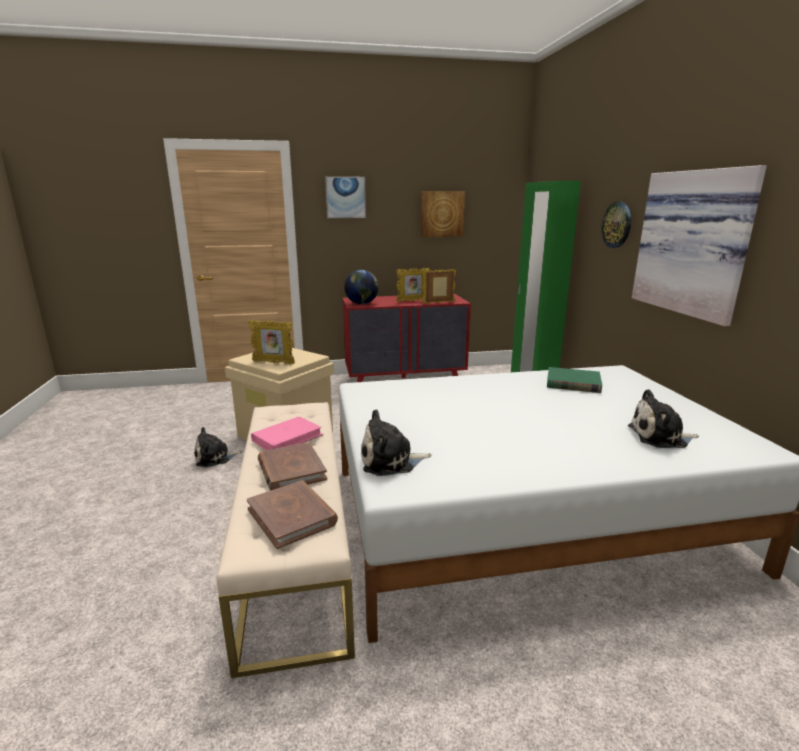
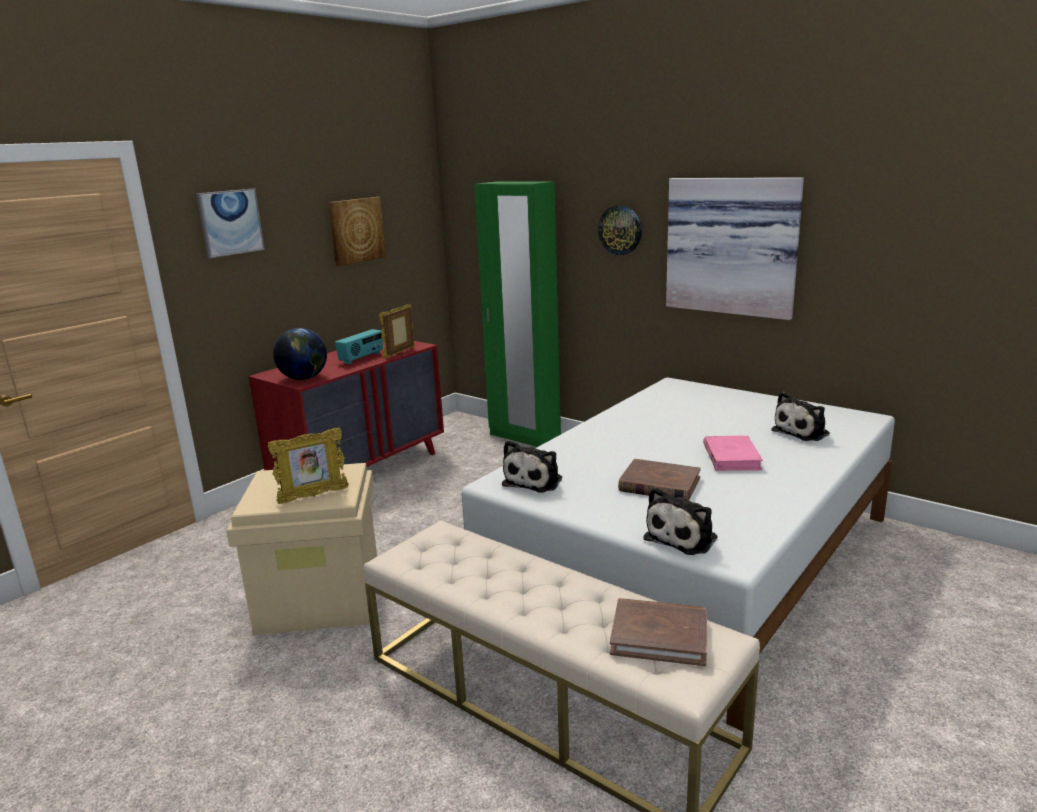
camera: 40 degrees left, 0 degrees up
plush toy [194,427,243,467] -> plush toy moved to [502,440,562,493]
pink book [251,416,323,450] -> pink book moved to [703,436,763,471]
brown book [258,442,327,491] -> brown book moved to [618,459,701,500]
picture frame [396,268,430,302] -> radio [335,329,383,365]
green book [547,367,602,393] -> none

